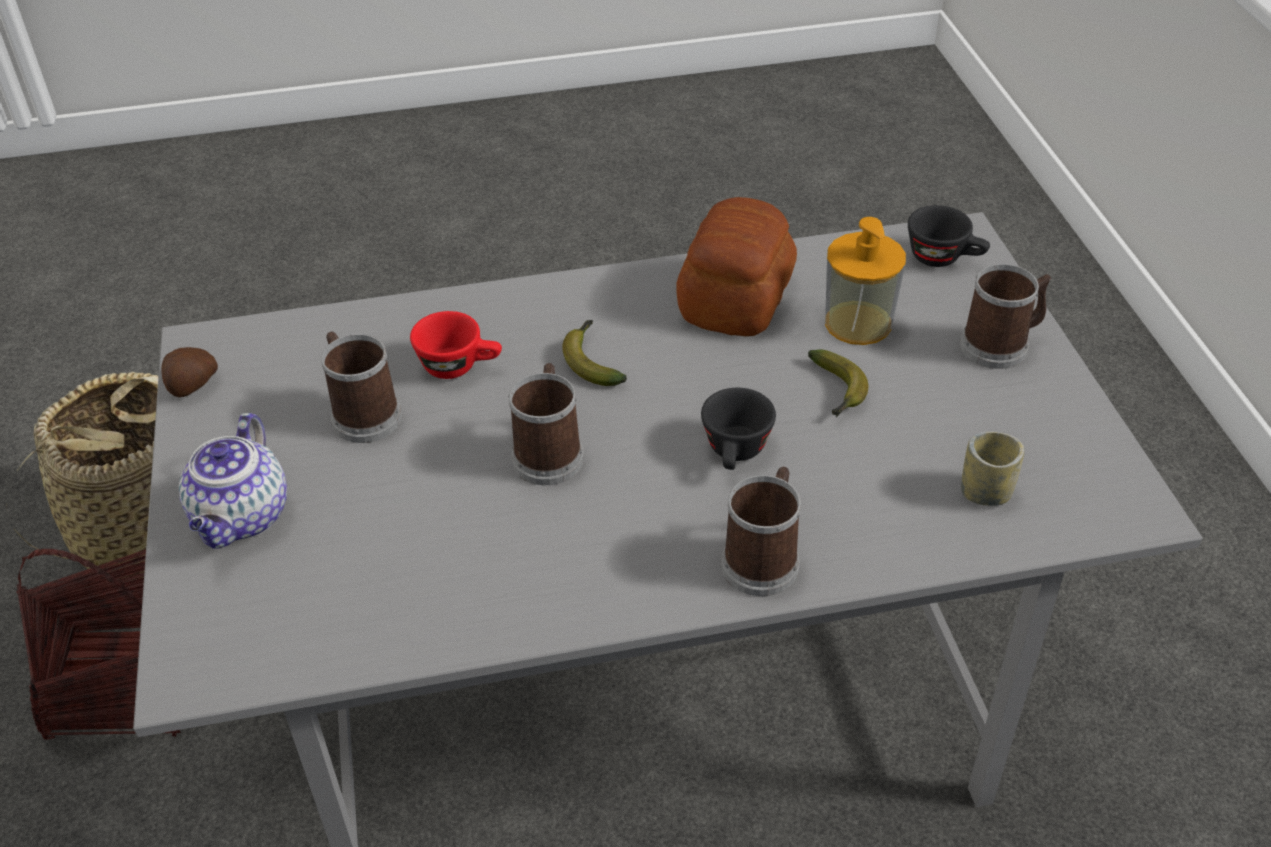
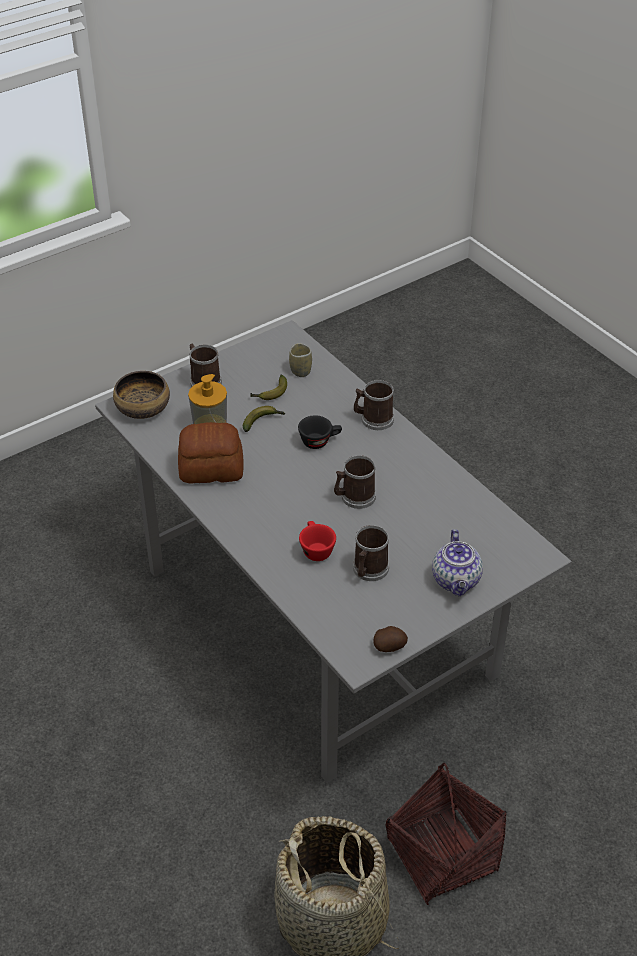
camera: 115 degrees left, 0 degrees up
teapot [179,413,287,549] -> teapot turned 105 degrees clockwise [432,529,483,596]
banana [562,320,627,386] -> banana moved to [250,375,287,400]
black cup [908,205,990,267] -> bowl [113,371,170,419]

